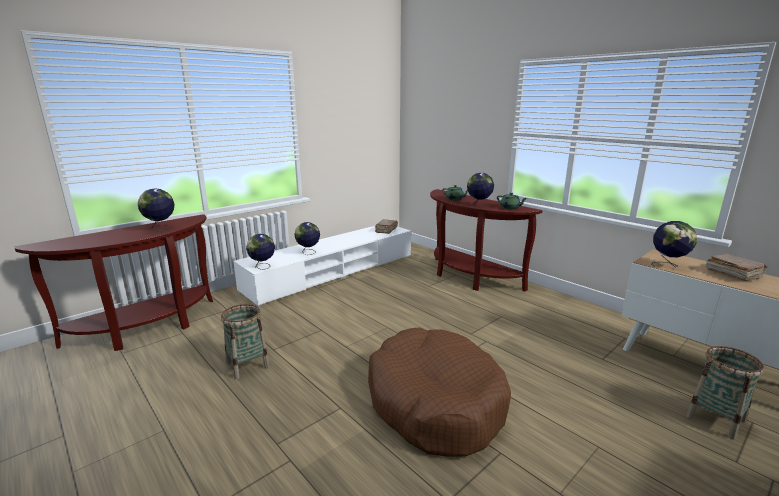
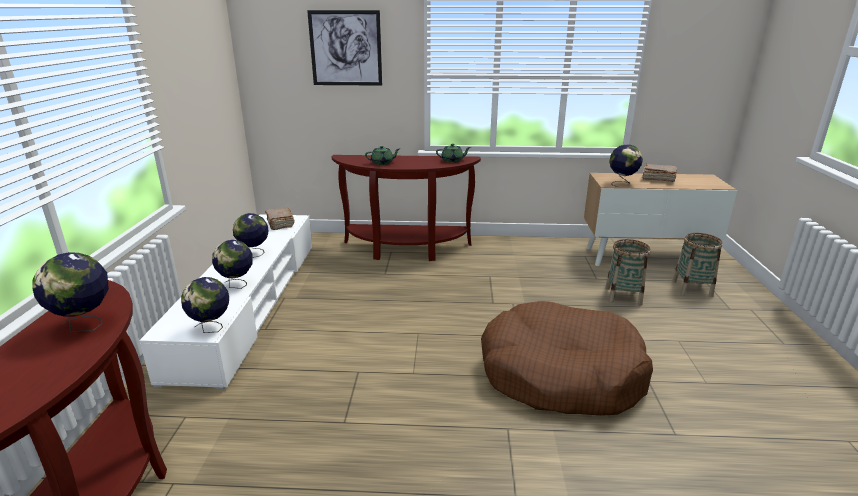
camera: 45 degrees left, 5 degrees up
basket [221,304,269,379] -> basket moved to [605,239,651,305]
globe [467,173,494,208] -> globe moved to [233,213,269,258]
none -> picture [307,10,382,86]

